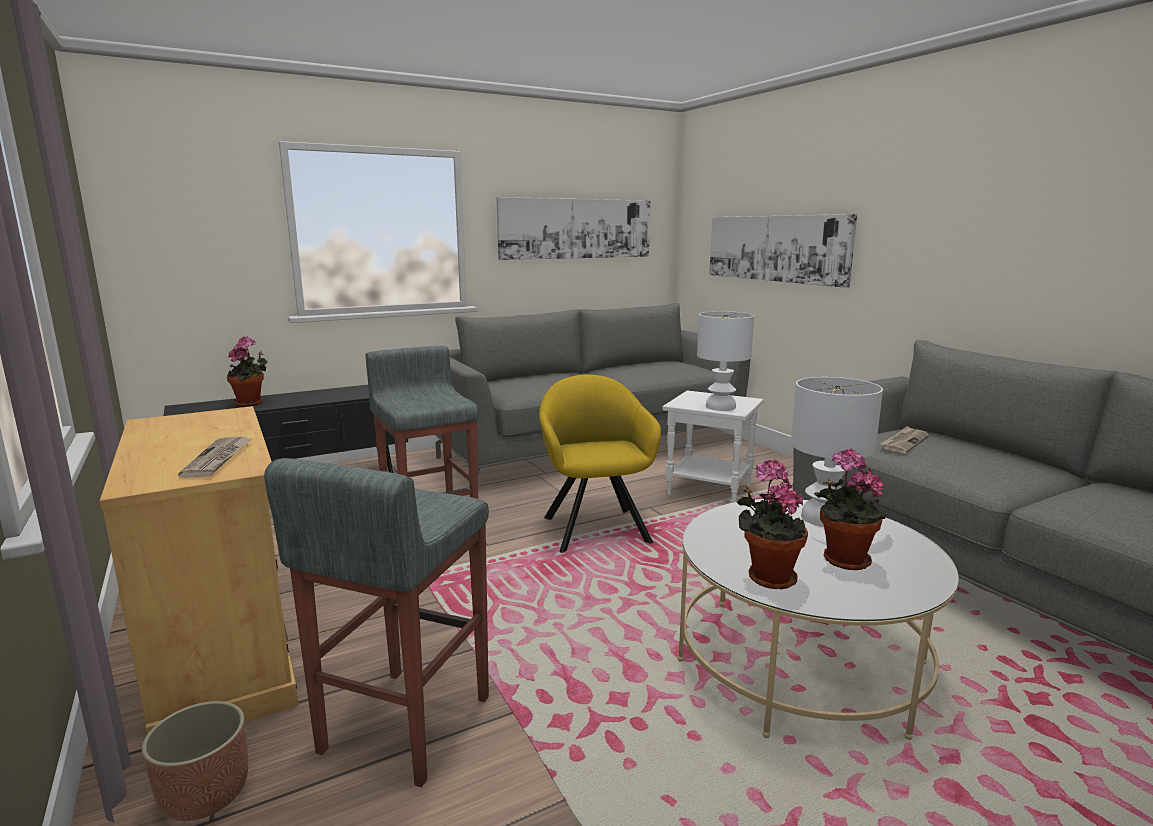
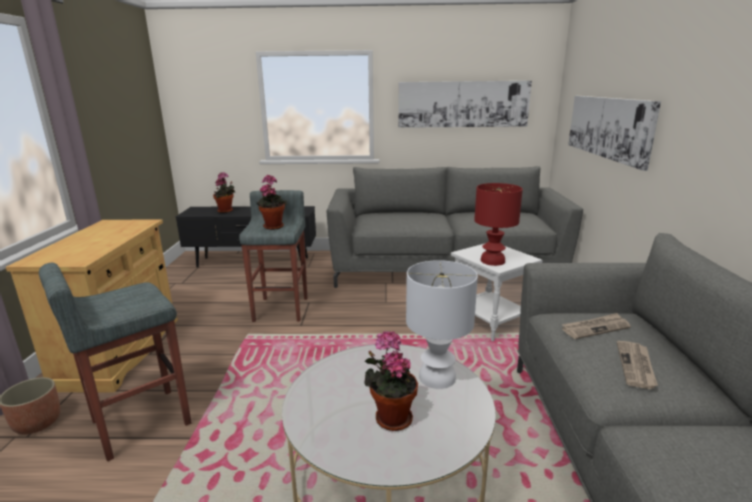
camera: 30 degrees right, 5 degrees up
newspaper [178,437,253,478] -> newspaper moved to [617,341,658,389]
yellow armchair [539,374,661,553] -> none
white table lamp [697,311,754,411] -> red table lamp [474,183,523,266]
potted plant [737,460,808,589] -> potted plant moved to [257,175,287,230]

